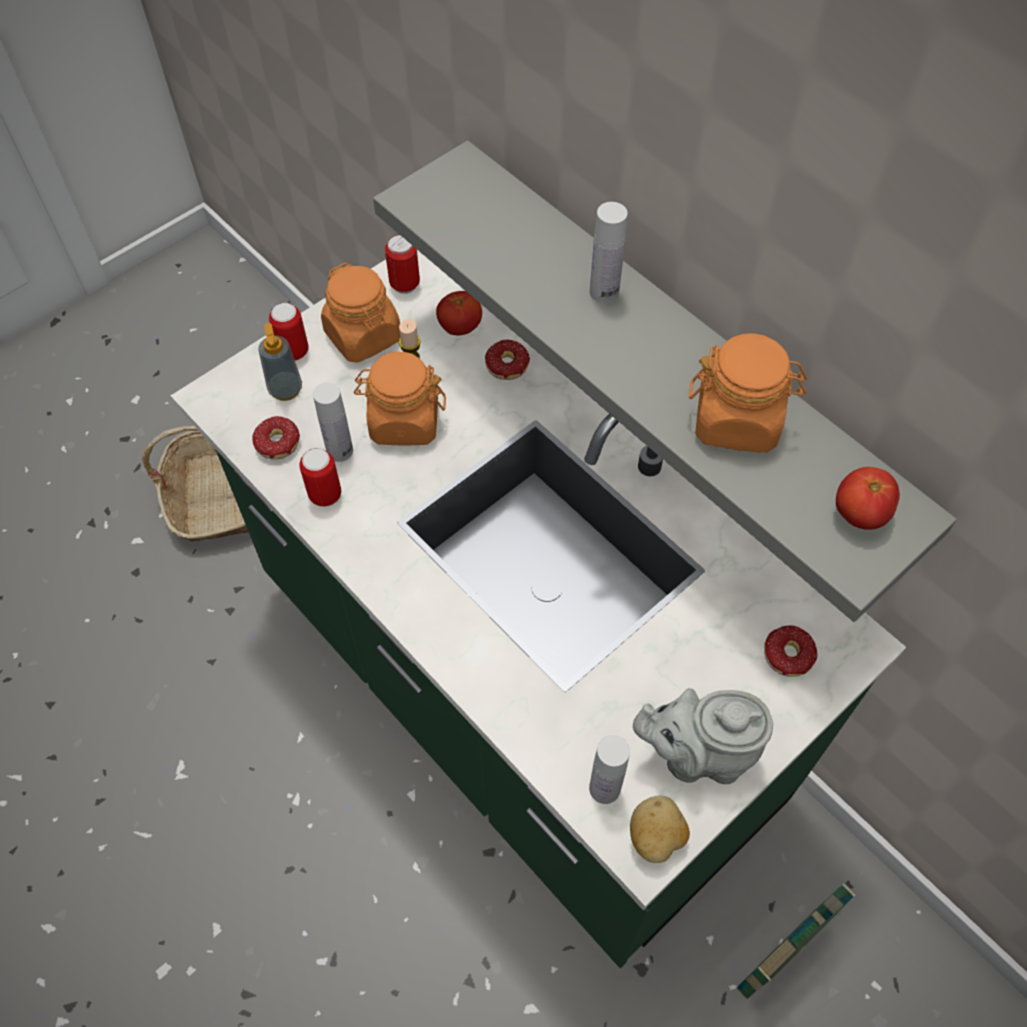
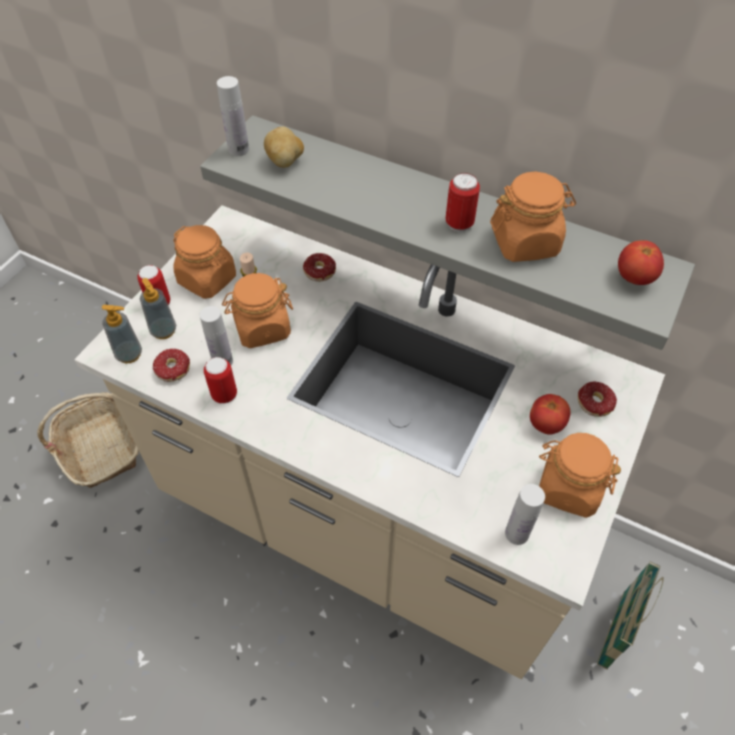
camera: 20 degrees left, 5 degrees down
green counter [171,250,906,968] -> beige counter [74,205,665,679]
can [385,234,420,294] -> can moved to [446,173,480,232]
tomato [436,291,482,335] -> tomato moved to [530,394,571,435]
white bottle [590,202,628,303] -> white bottle moved to [217,76,249,156]
potato [630,796,690,863] -> potato moved to [264,126,304,168]
grey teapot [633,688,773,784] -> orange jar [539,433,621,518]
none -> soap dispenser [102,305,142,363]

